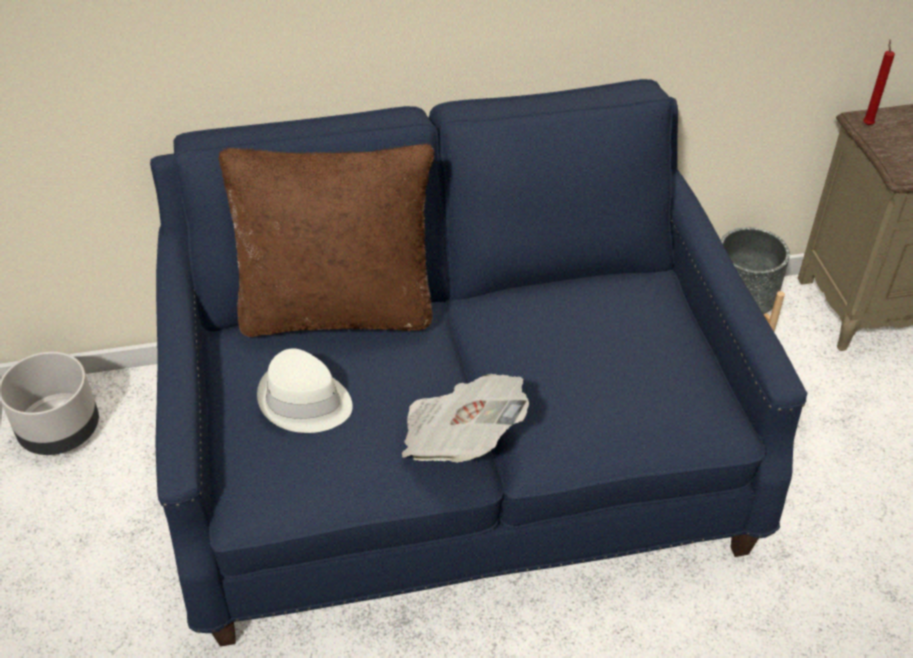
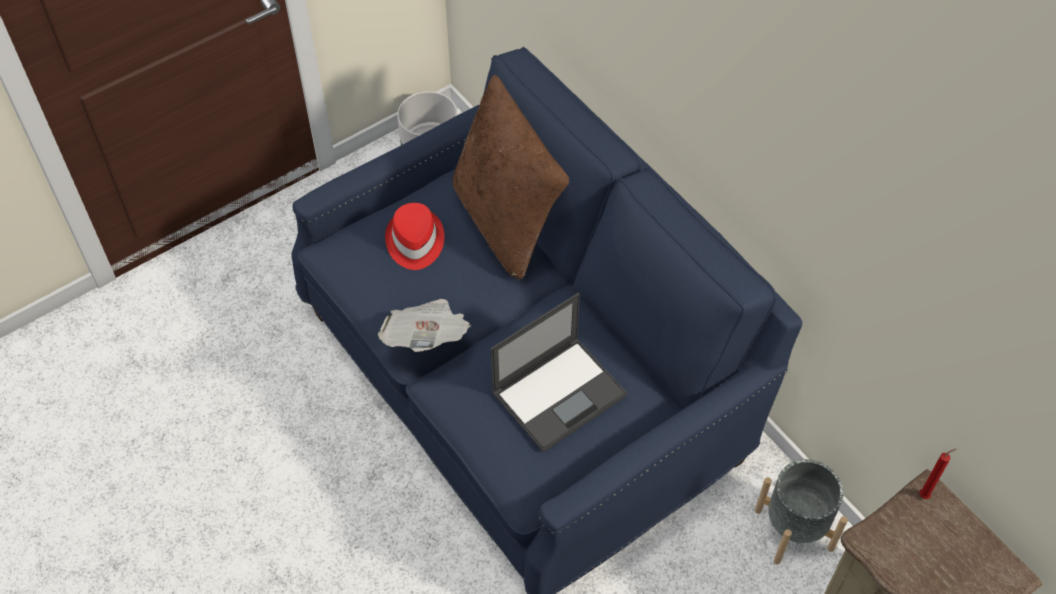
camera: 65 degrees right, 10 degrees up
white hat [257,348,353,433] -> red hat [385,203,444,270]
none -> laptop [491,293,627,452]

